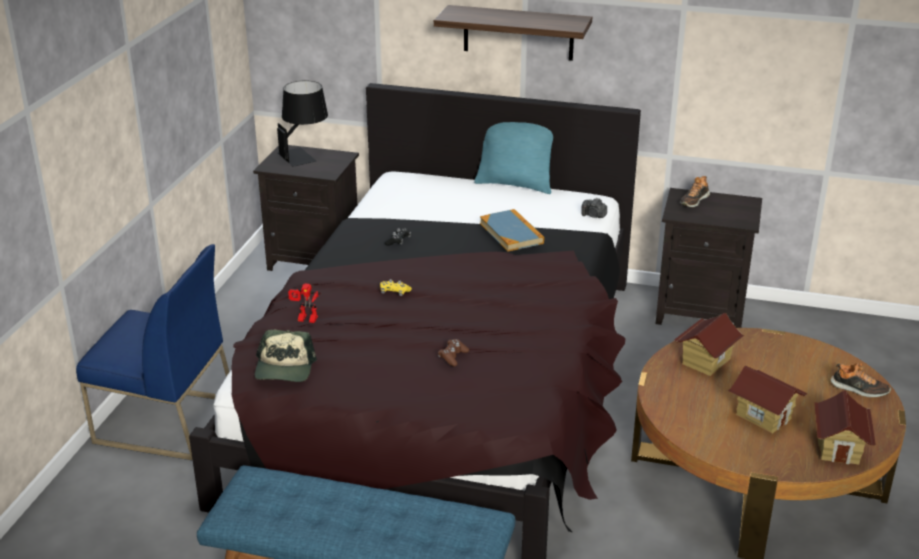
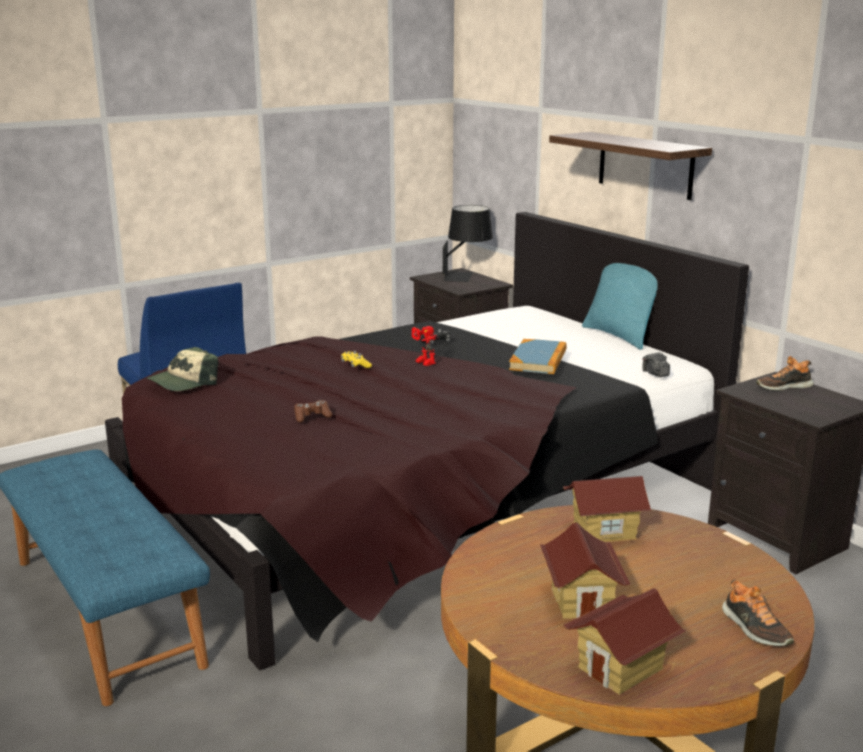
camera: 40 degrees right, 10 degrees down
toy robot [288,284,321,323] -> toy robot moved to [412,326,438,366]

